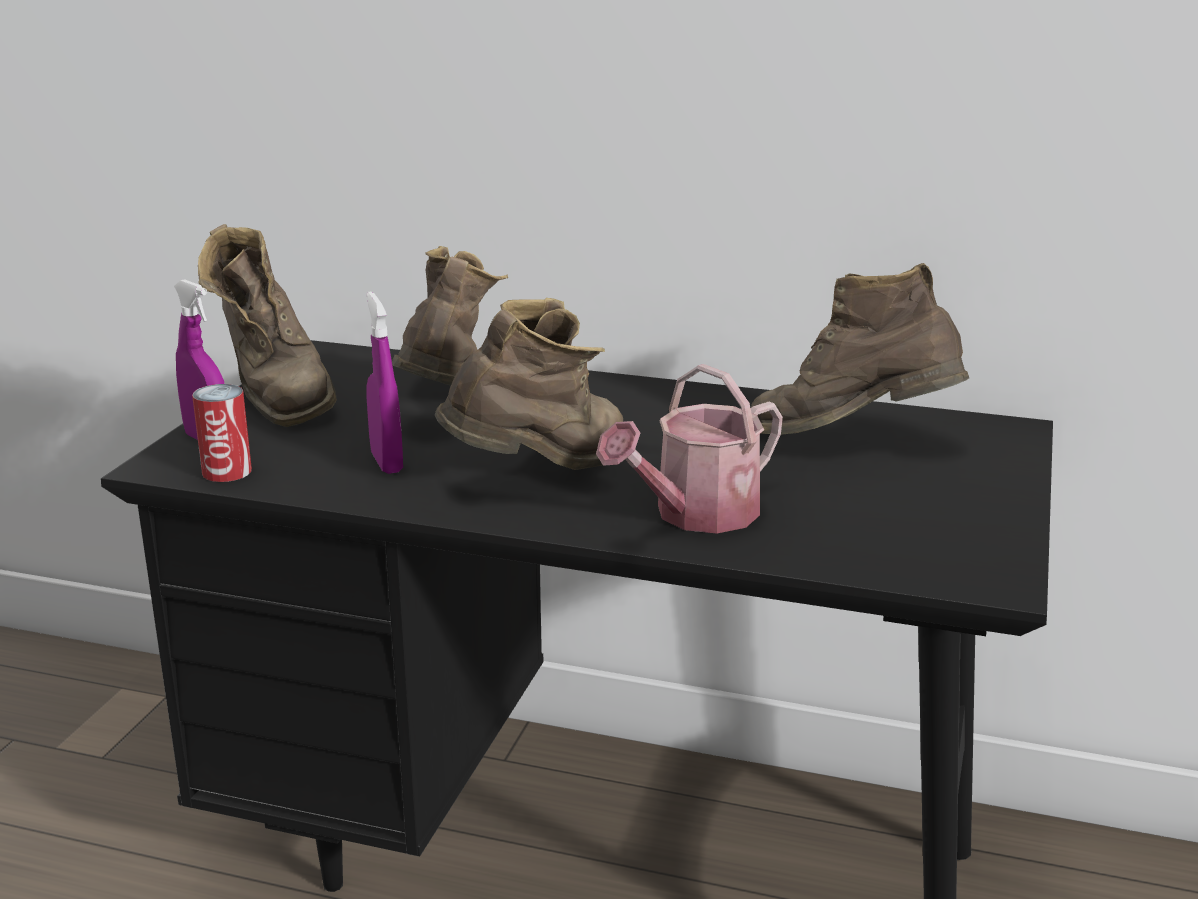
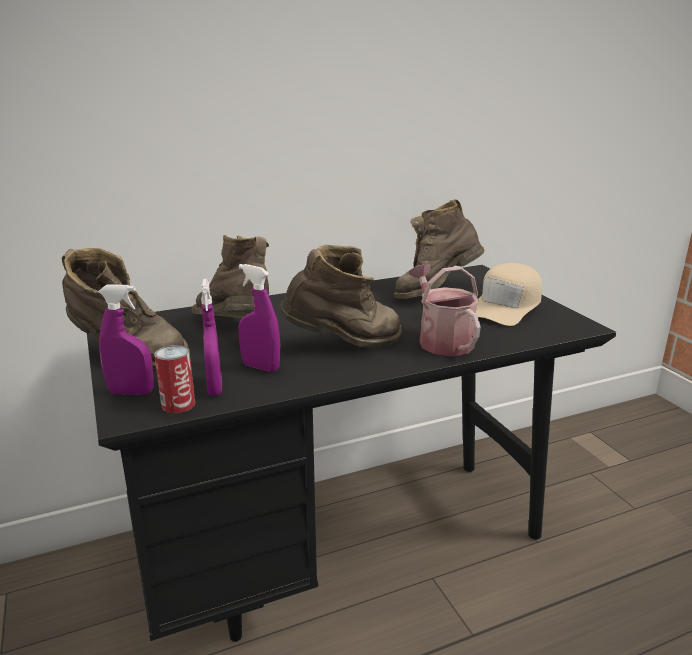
camera: 40 degrees left, 0 degrees up
brown boot [435,298,623,470] -> brown boot turned 60 degrees clockwise [279,245,402,347]
watering can [596,364,783,534] -> watering can turned 150 degrees clockwise [409,264,481,356]
none -> purple spray bottle [201,279,222,396]
none -> beige cap [476,263,542,326]

